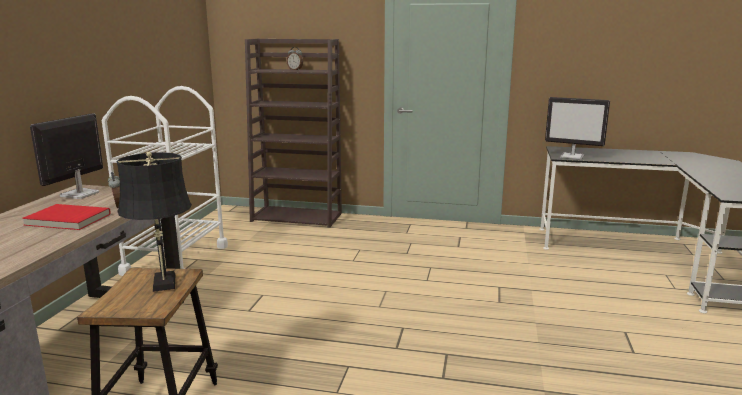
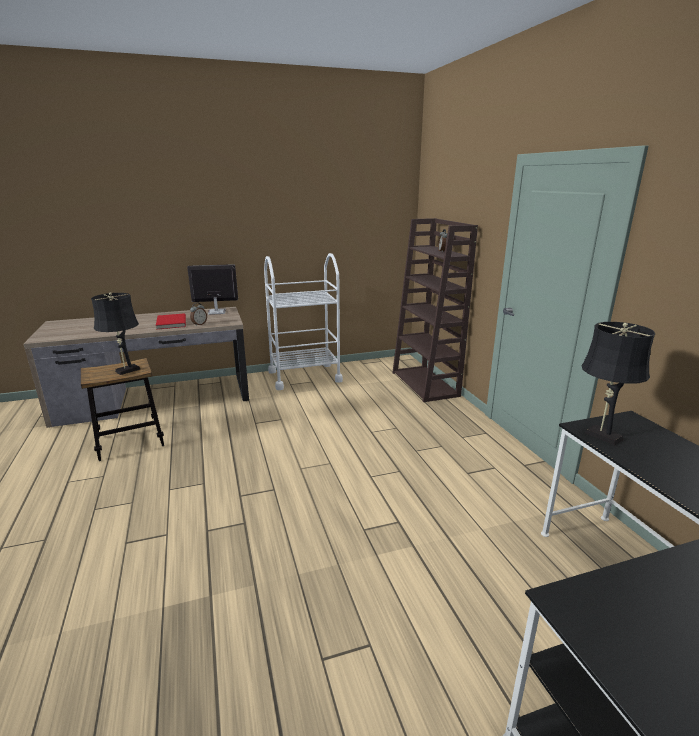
camera: 60 degrees right, 5 degrees up
monitor [545,97,610,159] -> black table lamp [581,322,656,446]

